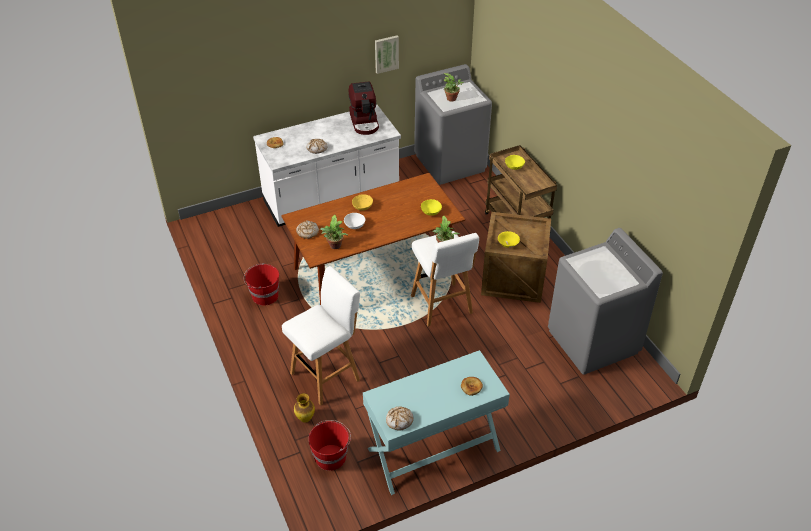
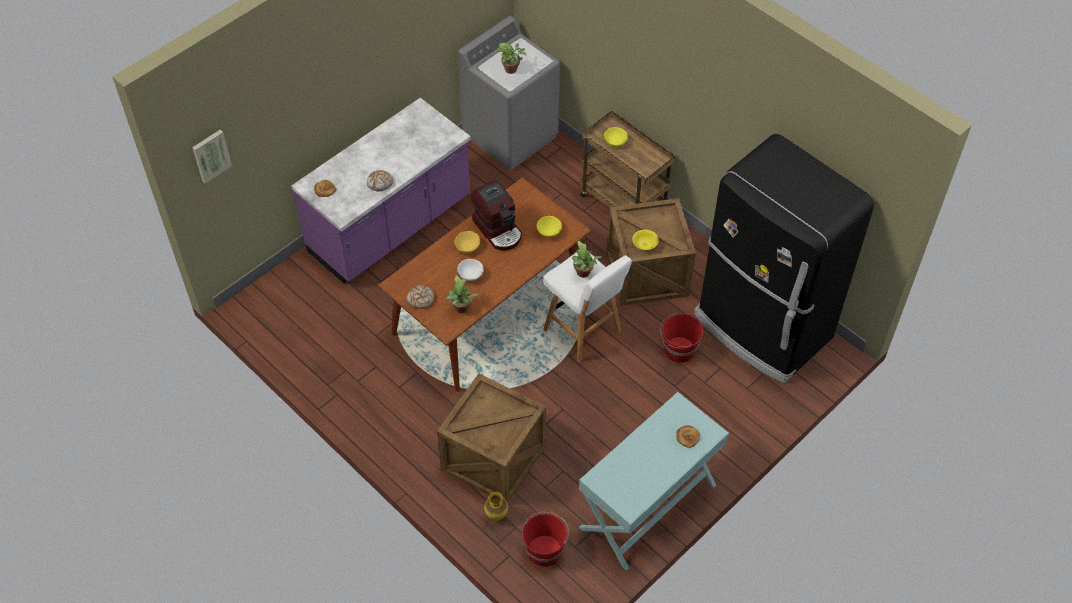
camera: 20 degrees left, 10 degrees up
red bucket [243,263,279,306] -> red bucket moved to [660,314,703,363]
white counter [253,105,401,227] -> purple counter [291,98,471,283]
white stool [282,266,360,406] -> crate [437,373,546,503]
coffee machine [348,81,379,135] -> coffee machine moved to [470,180,522,251]
picture [375,35,399,74] -> picture moved to [192,130,232,184]
bread [386,407,414,431] -> none
grey washing machine [548,228,663,375] -> black fridge [694,134,874,383]

